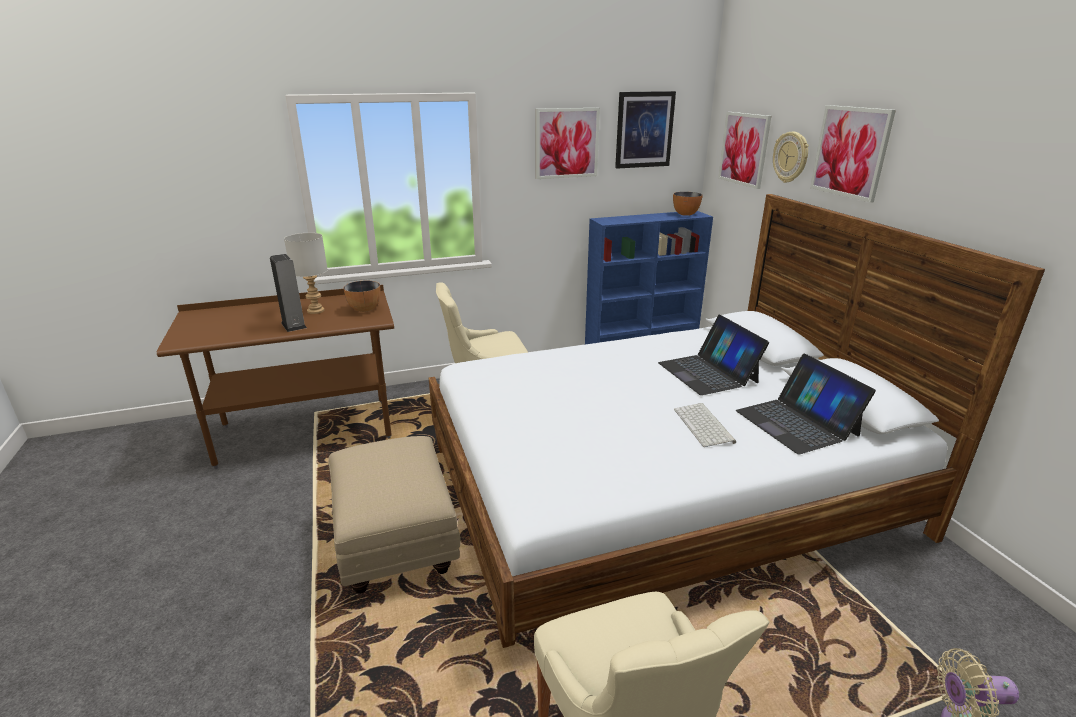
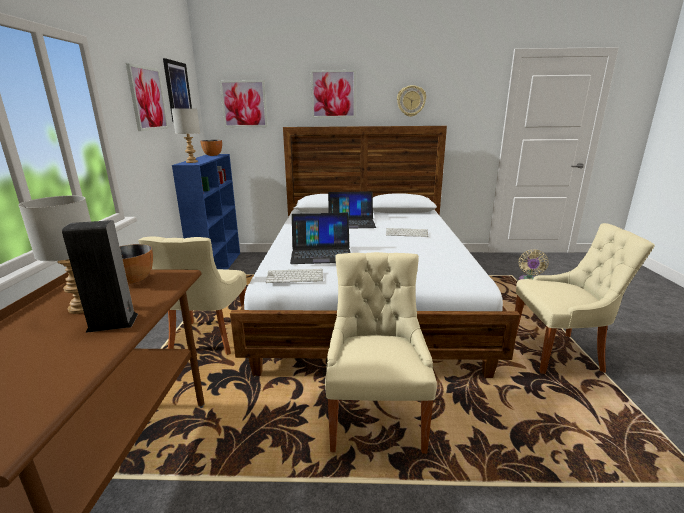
camera: 70 degrees left, 5 degrees down
beige ottoman [328,436,461,594] -> beige chair [325,252,437,454]
laptop [736,353,876,455] -> laptop moved to [290,213,350,264]
wall clock [773,132,809,183] -> wall clock moved to [397,85,426,117]
none -> grey table lamp [172,108,200,163]
none -> keyboard [265,269,323,283]

